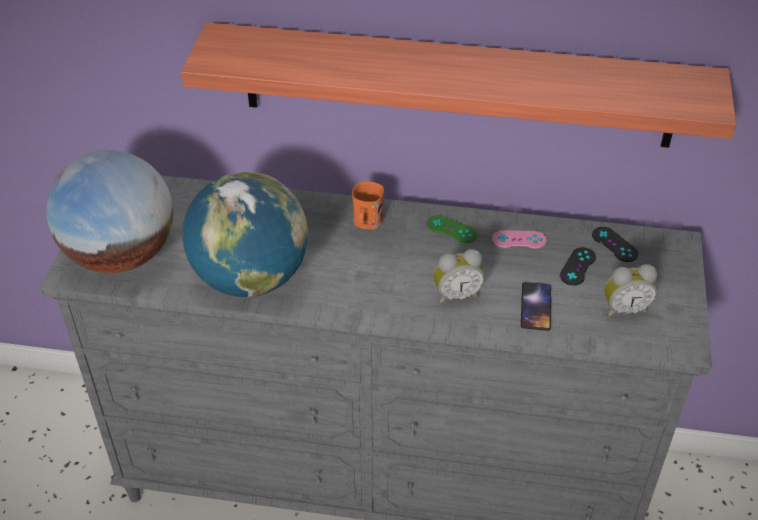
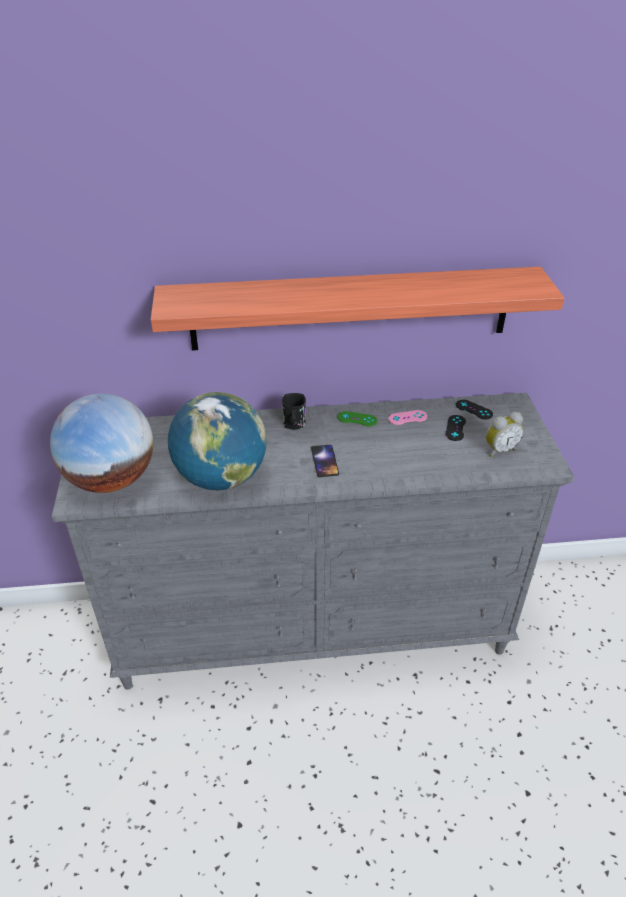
camera: 15 degrees left, 5 degrees down
orange mug [352,181,384,230] -> black mug [282,393,306,429]
alarm clock [434,249,485,305] -> none
phone [521,282,551,331] -> phone moved to [311,445,339,477]

